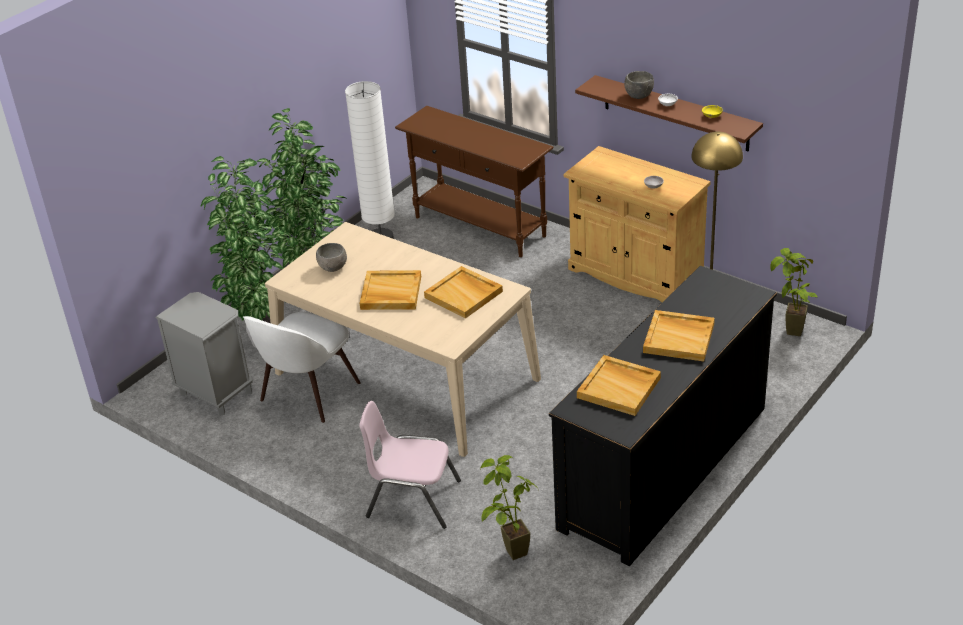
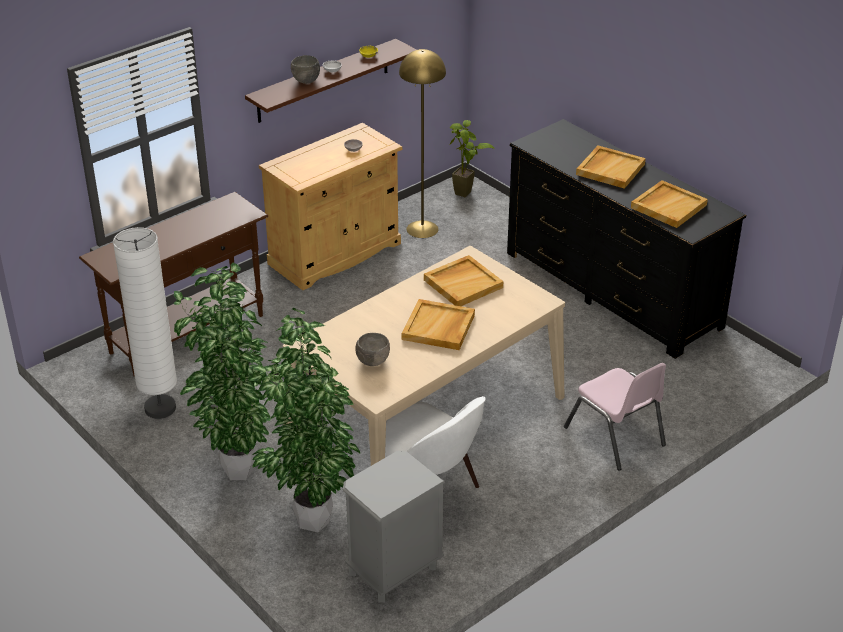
camera: 80 degrees left, 0 degrees up
pink chair [359,401,461,529] -> pink chair turned 60 degrees counterclockwise [564,363,666,470]
potted plant [480,455,539,560] -> none

